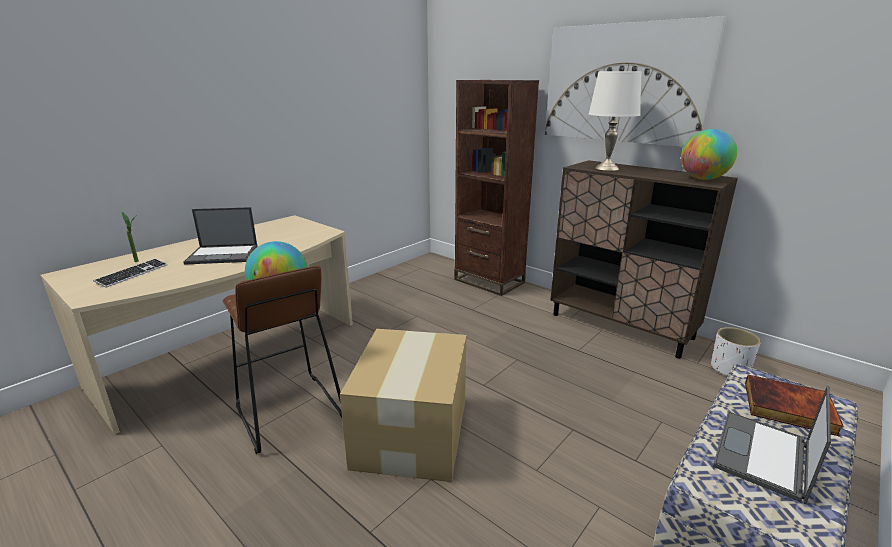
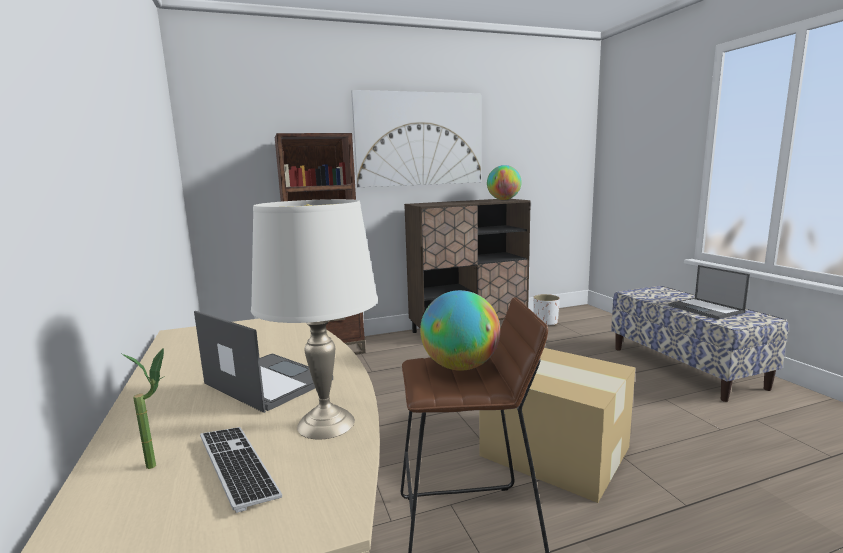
camera: 60 degrees left, 10 degrees down
laptop [183,207,258,265] -> laptop turned 75 degrees counterclockwise [194,311,333,413]
white table lamp [589,71,642,171] -> white table lamp moved to [251,199,378,440]
book [745,375,843,437] -> none

